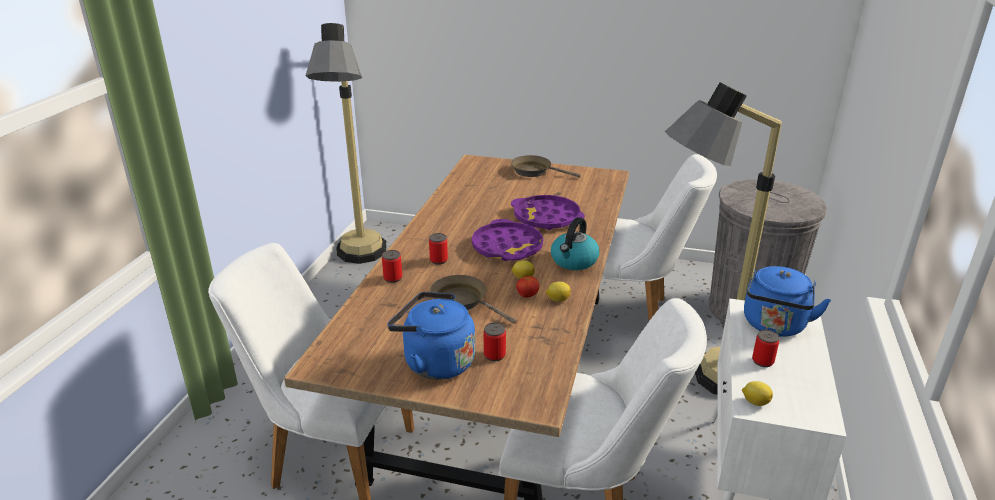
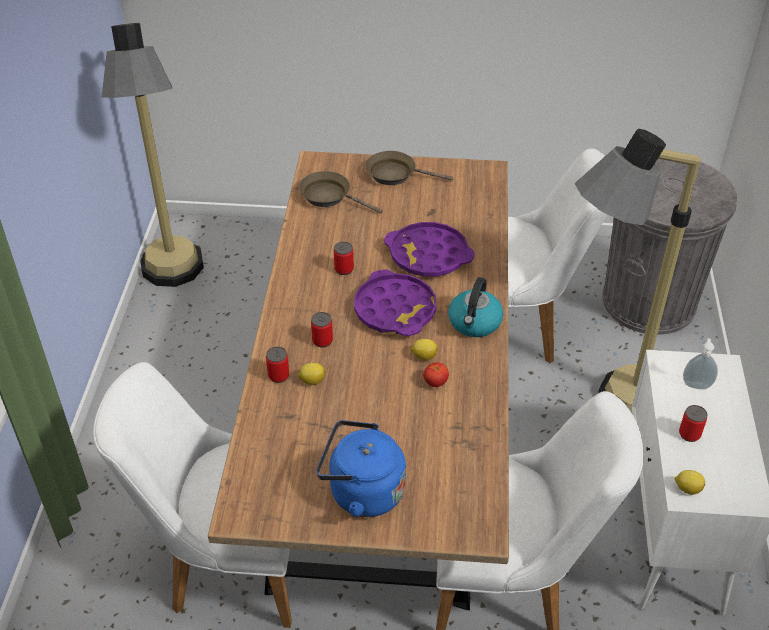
camera: 10 degrees left, 15 degrees up
brown frying pan [430,275,517,324] -> brown frying pan moved to [299,171,383,213]
can [484,322,506,361] -> can moved to [334,242,354,275]
lemon [545,282,571,302] -> lemon moved to [298,363,325,385]
blue kettle [744,266,831,337] -> soap dispenser [683,338,718,389]

